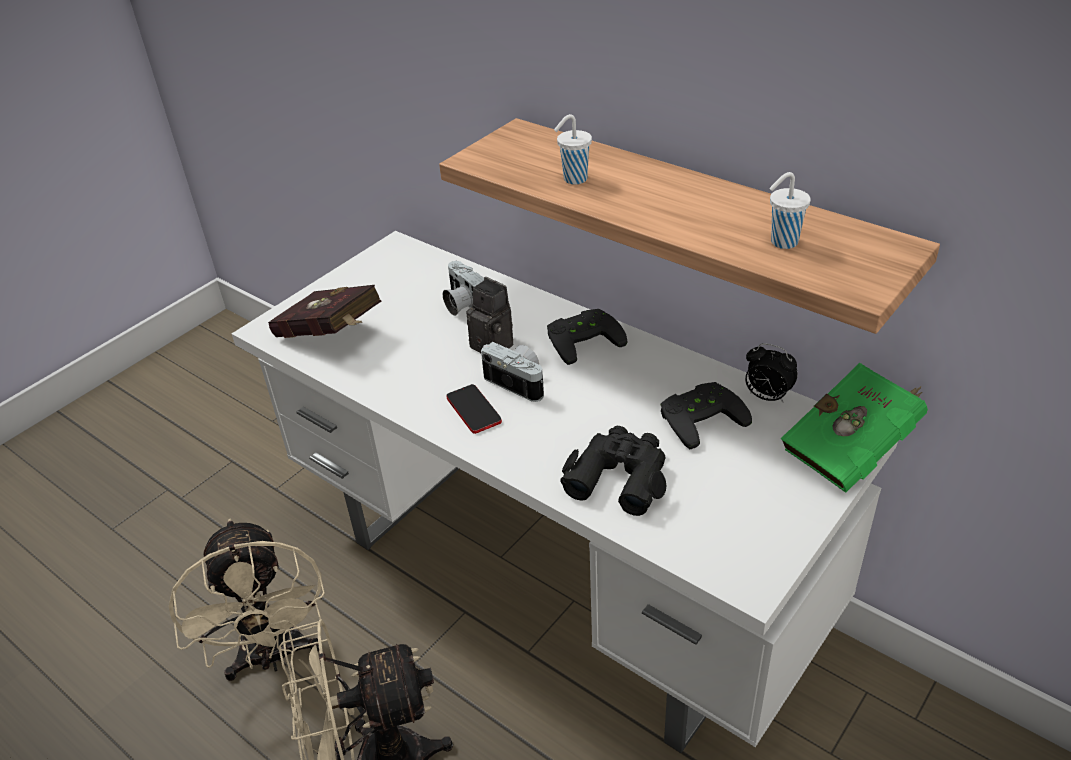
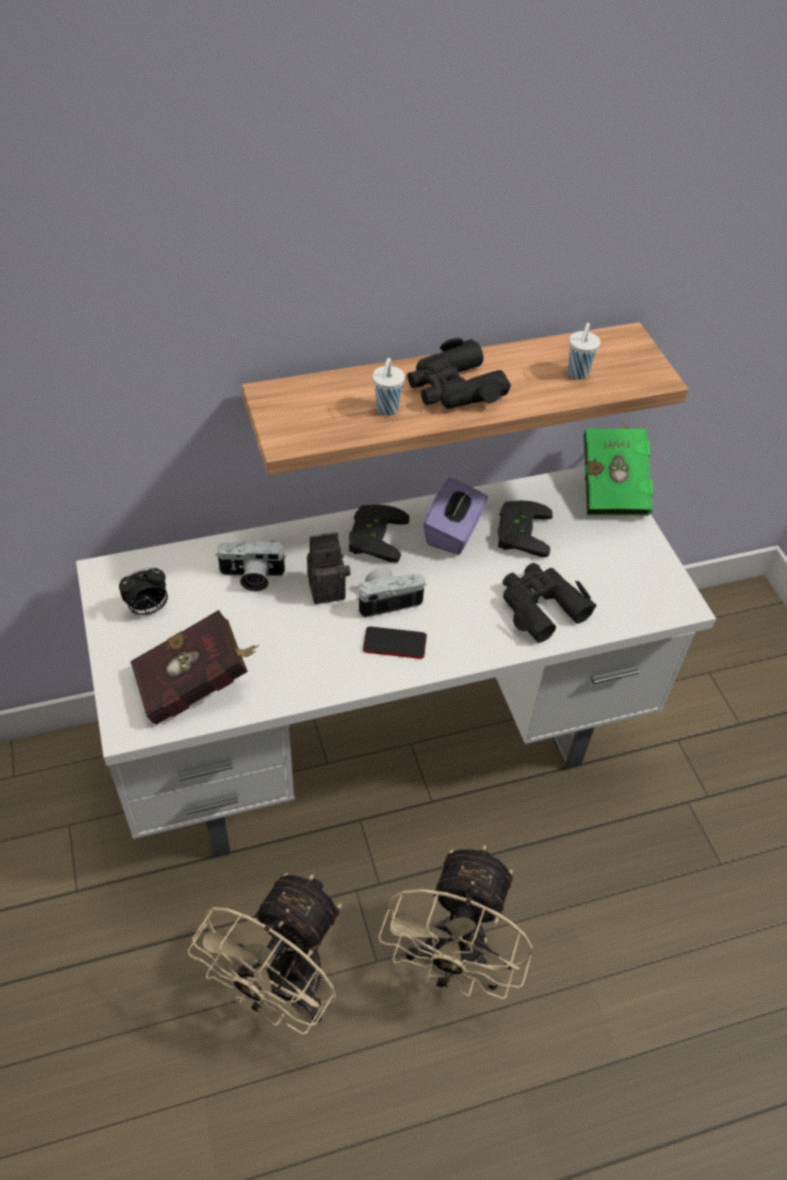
camera: 60 degrees left, 10 degrees up
beige fan [168,518,325,681] -> beige fan turned 105 degrees clockwise [188,873,342,1035]
alarm clock [745,343,798,403] -> alarm clock moved to [119,568,168,616]
none -> black binoculars [407,338,511,409]
none -> purple tissue box [423,477,488,555]

